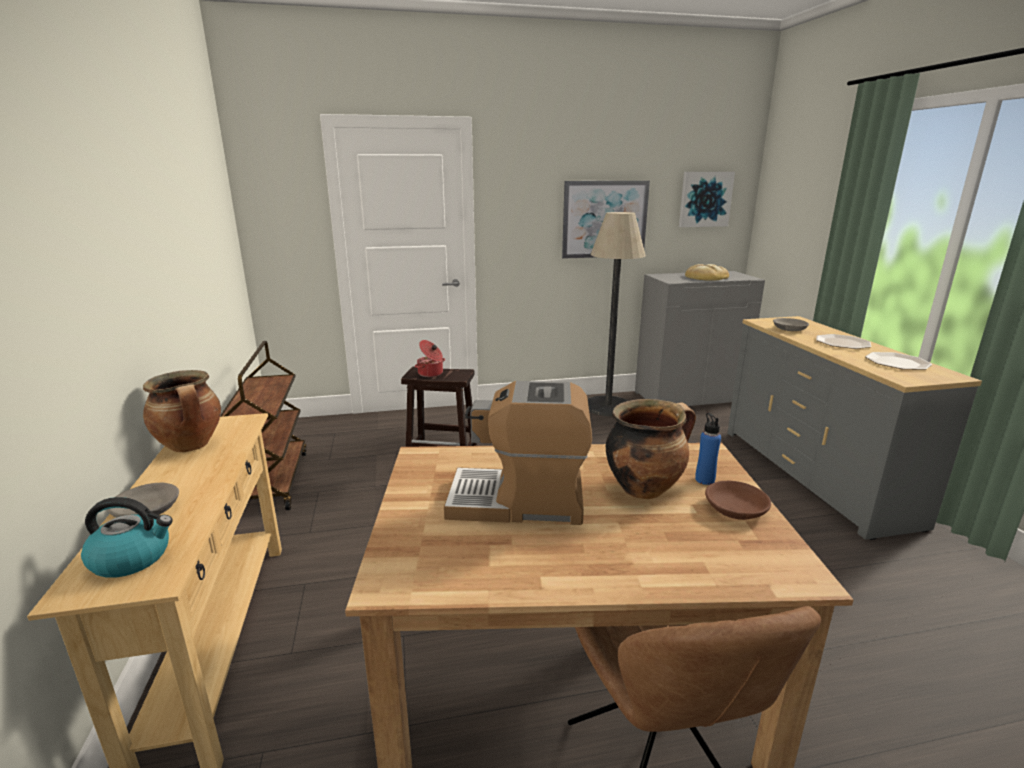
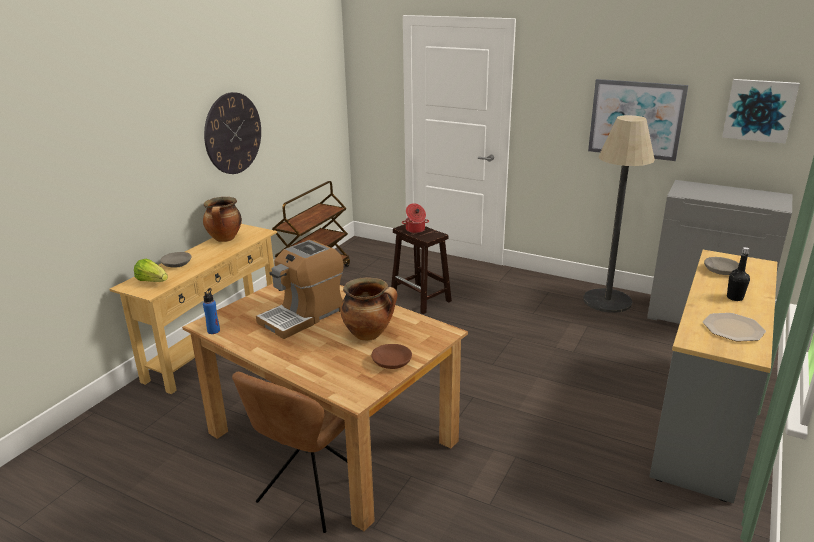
camera: 40 degrees right, 5 degrees up
kettle [81,497,173,578] -> lettuce [134,259,168,282]
coffee machine [444,381,592,525] -> coffee machine turned 90 degrees counterclockwise [256,240,344,339]
bread [685,264,729,281] -> none
blue bottle [695,413,721,485] -> blue bottle moved to [203,288,220,334]
plate [816,334,871,349] -> black bottle [727,247,750,301]
none -> wall clock [204,92,261,174]

